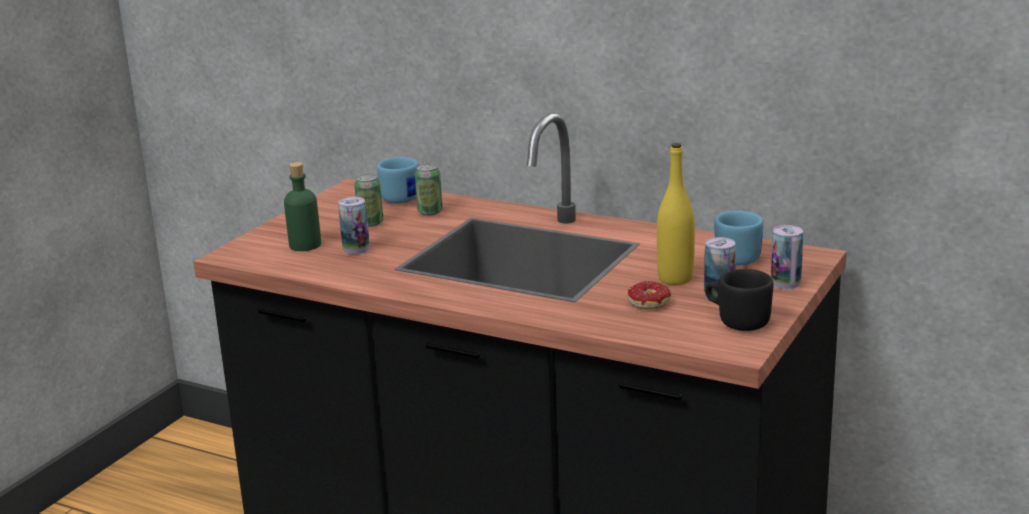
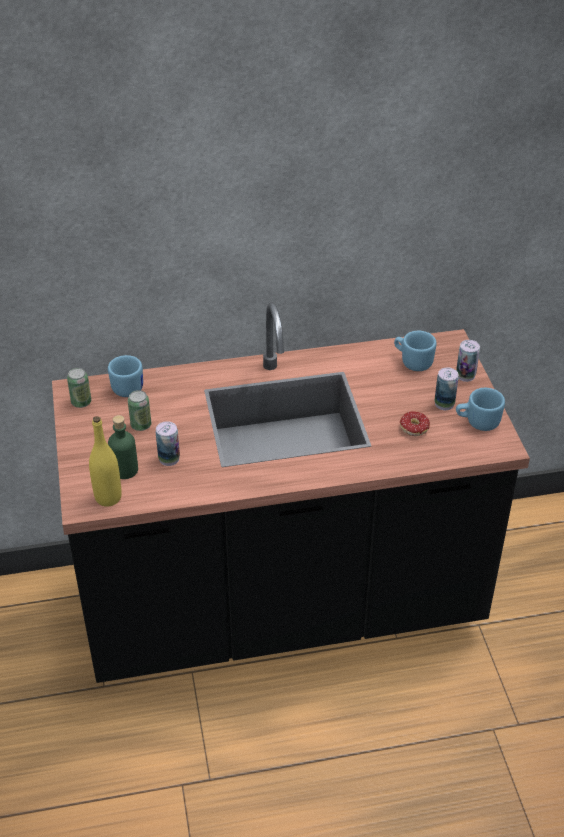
camera: 40 degrees left, 20 degrees up
can [415,164,443,216] -> can moved to [67,368,91,408]
yellow bottle [657,143,695,285] -> yellow bottle moved to [89,416,122,507]
black mug [705,269,773,331] -> blue mug [456,388,505,431]

